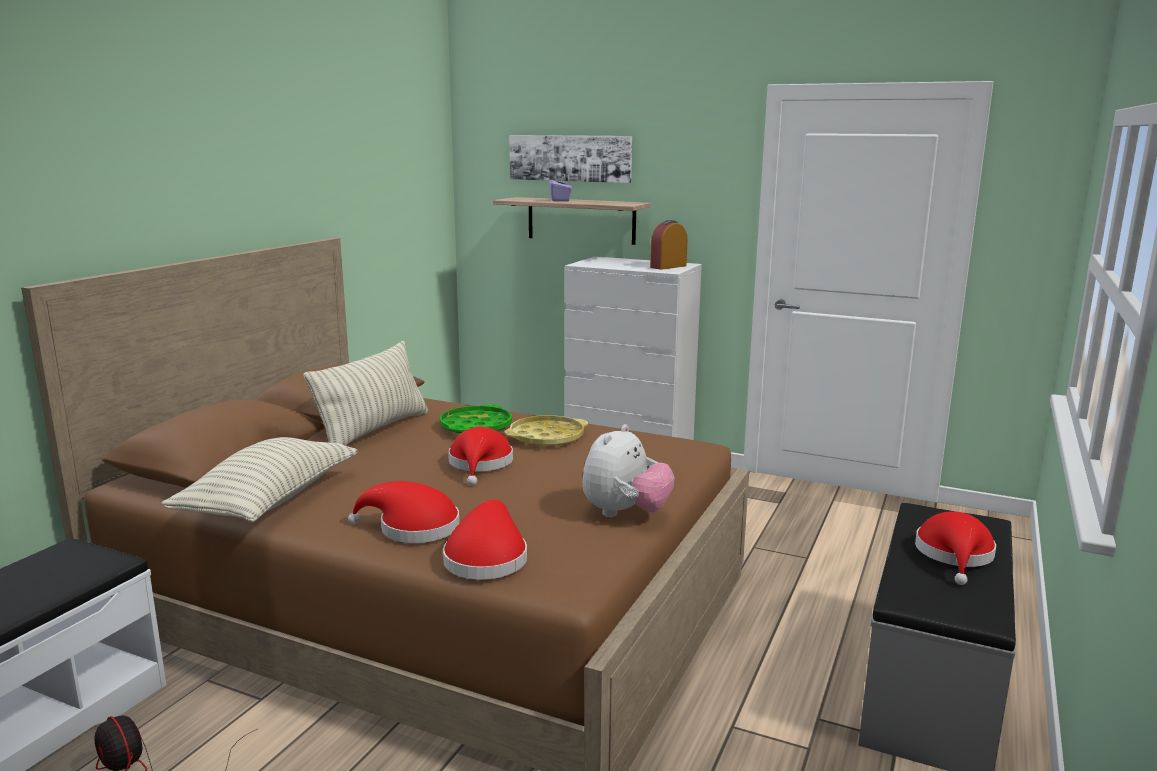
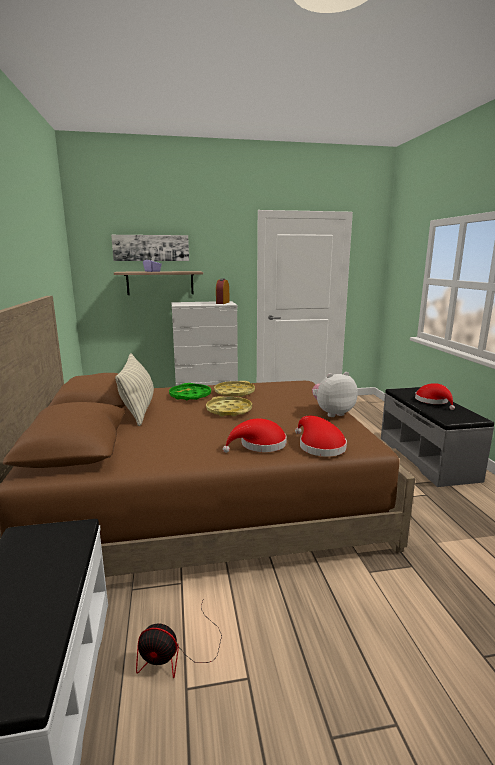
camera: 35 degrees left, 0 degrees up
pillow [161,437,357,522] -> none
red hat [448,427,513,486] -> yellow tray [206,396,252,417]
plush toy [582,424,674,517] -> plush toy turned 105 degrees counterclockwise [312,372,358,417]

